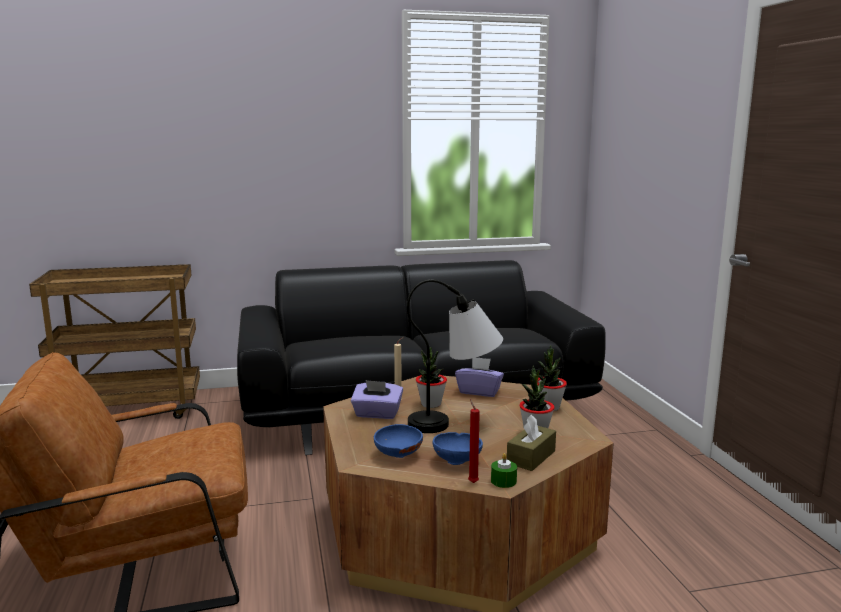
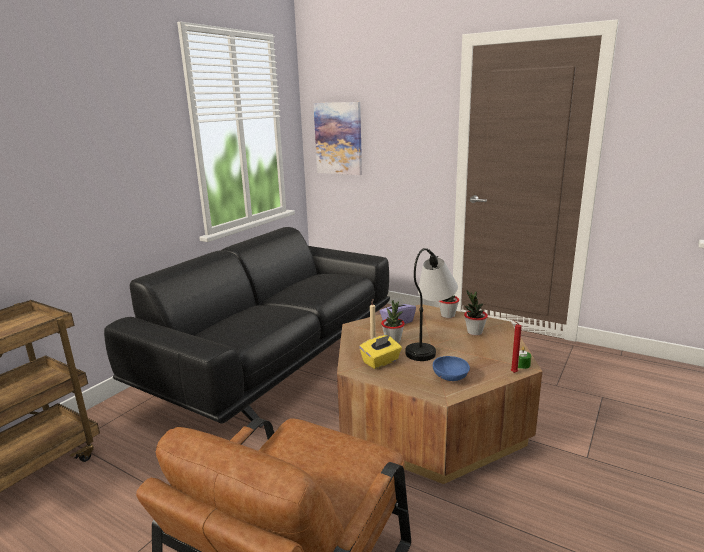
camera: 45 degrees left, 5 degrees up
purple tissue box [351,380,403,419] -> yellow tissue box [359,335,402,369]
blue bowl [433,432,483,465] -> none
brown tissue box [507,414,556,471] -> none
none -> picture [313,102,362,175]

